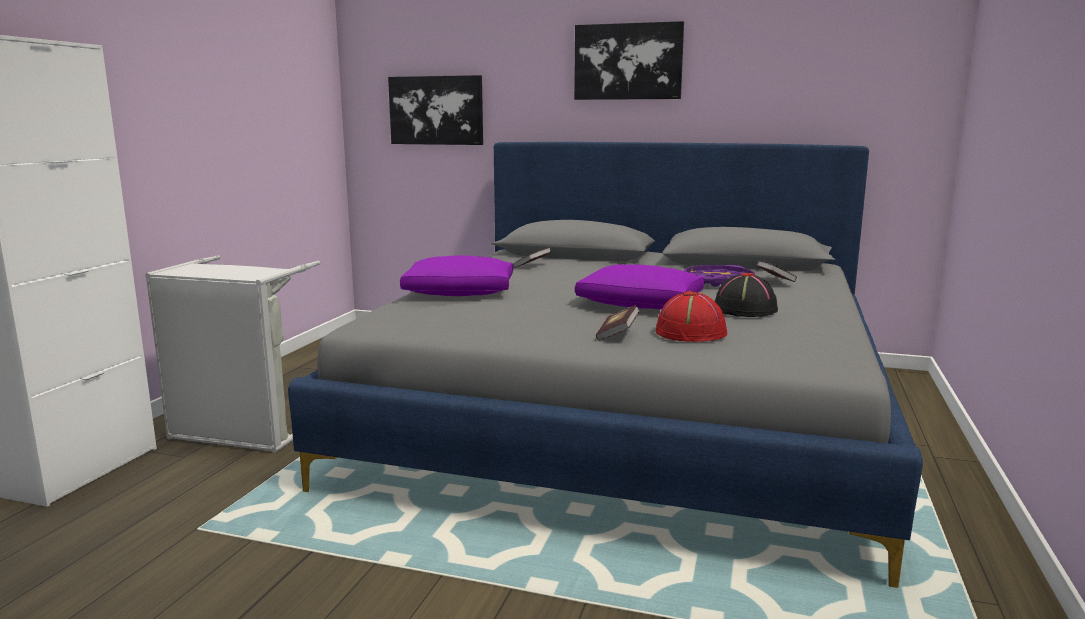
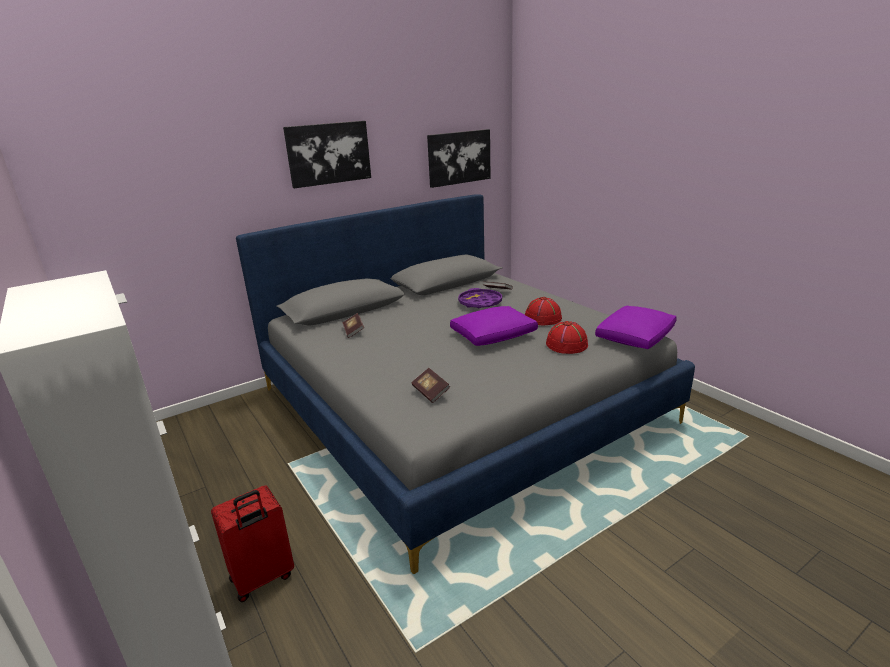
camera: 50 degrees left, 10 degrees up
grey laundry basket [145,255,320,453] -> red suitcase [211,485,294,602]
picture [388,75,483,145] -> picture moved to [427,129,490,188]
purple pillow [400,255,513,296] -> purple pillow moved to [595,306,677,349]
book [596,305,640,341] -> book moved to [411,368,450,403]
black hat [715,273,778,317] -> red hat [525,297,562,325]

